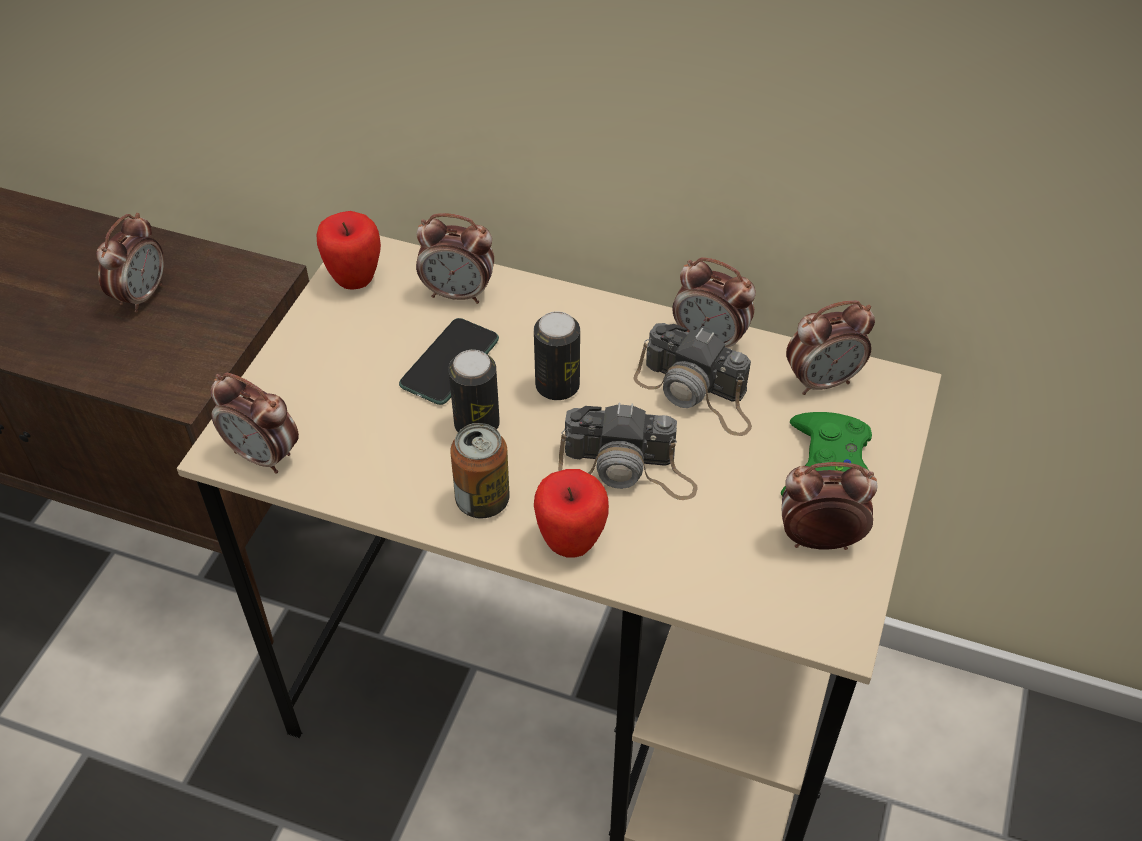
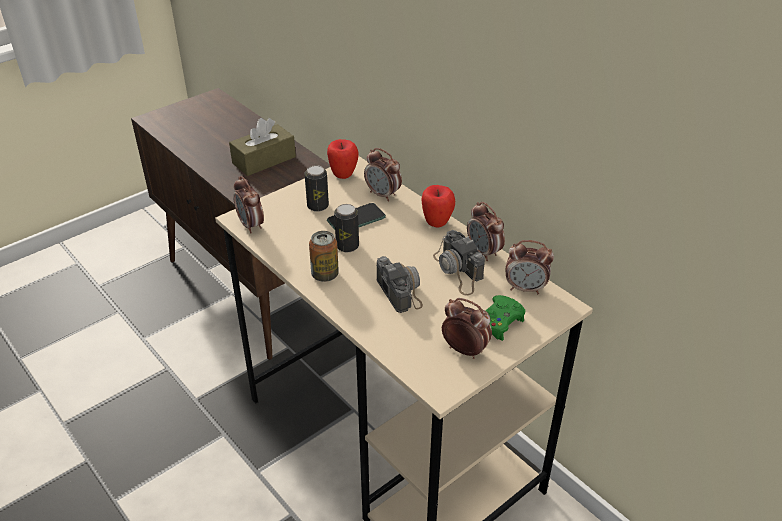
camera: 30 degrees right, 10 degrees down
alarm clock [96,213,164,313] -> brown tissue box [229,118,296,176]
can [534,311,580,400] -> can moved to [305,165,329,212]
apple [534,469,609,558] -> apple moved to [422,185,455,227]
camera [558,402,698,500] -> camera turned 150 degrees counterclockwise [376,256,423,313]

